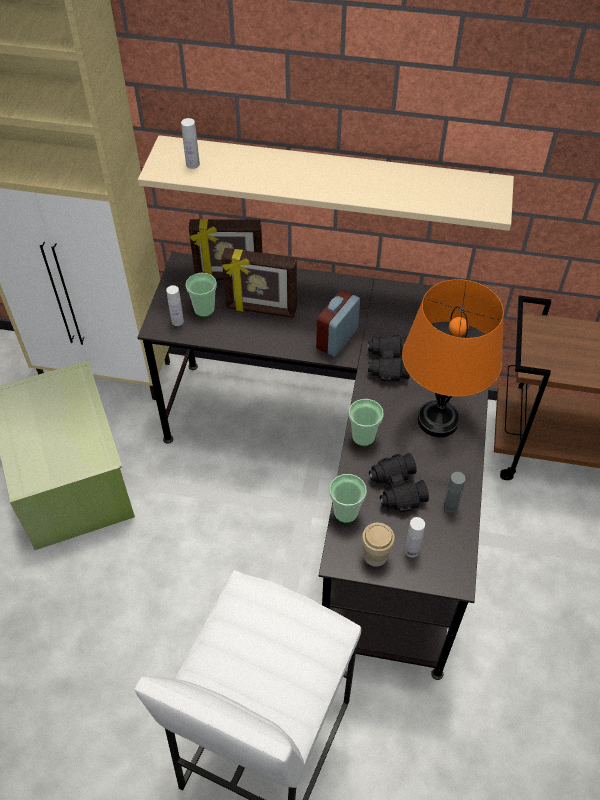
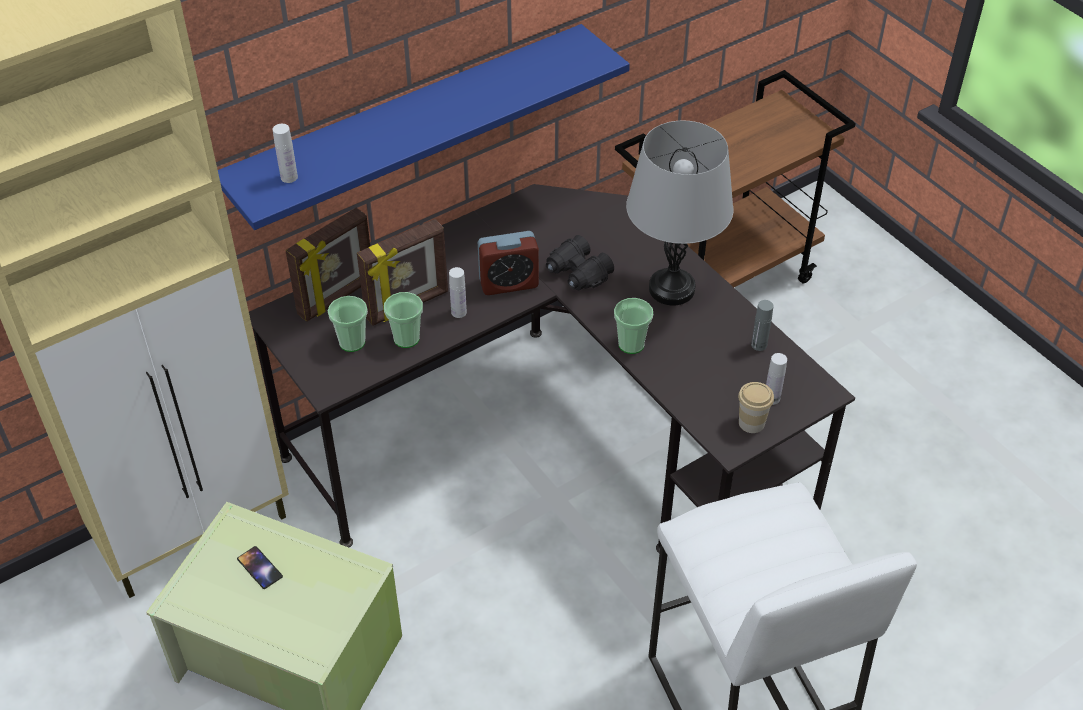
camera: 45 degrees left, 5 degrees down
beige shelf [138,135,514,231] -> blue shelf [218,24,630,230]
white bottle [166,285,184,326] -> white bottle moved to [449,267,467,318]
alarm clock [316,290,360,357] -> alarm clock turned 90 degrees counterclockwise [478,231,539,295]
cup [329,474,367,523] -> cup moved to [384,292,423,348]
black binoculars [369,453,429,512] -> none
orange table lamp [402,279,504,437] -> grey table lamp [626,120,733,306]
none -> phone [237,546,283,589]

